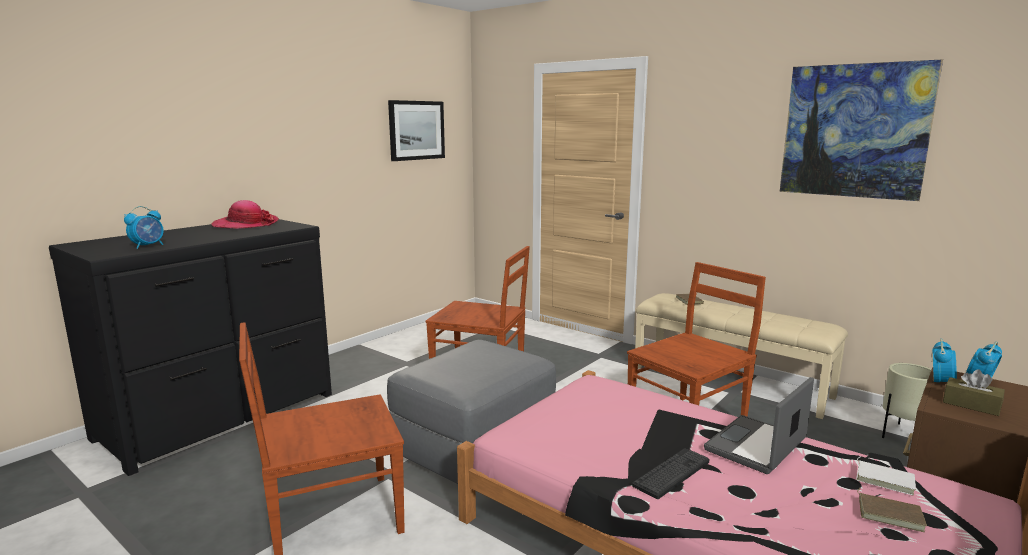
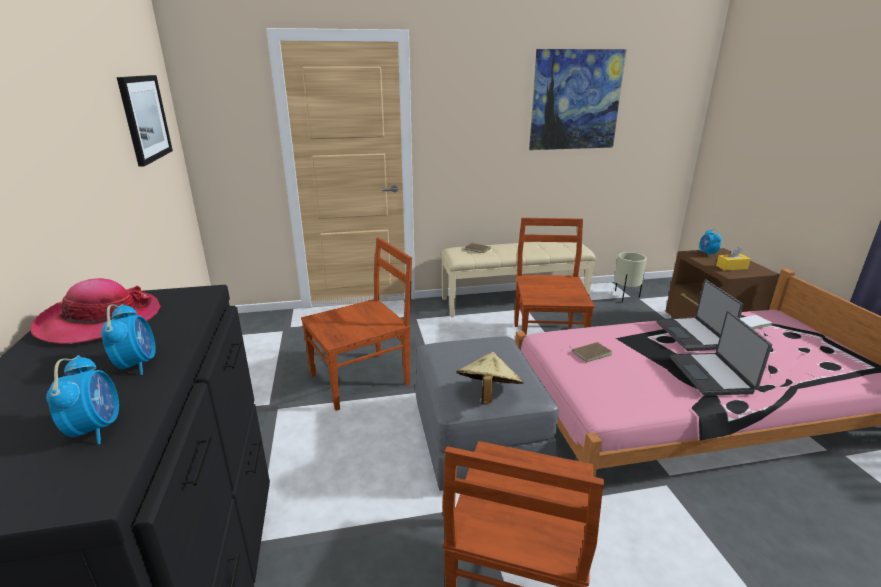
camera: 50 degrees left, 10 degrees up
keyboard [632,448,709,499] -> laptop [670,311,772,396]
brown book [857,487,927,532] -> brown book moved to [571,342,612,362]
alarm clock [932,339,957,382] -> alarm clock moved to [101,304,156,375]
brown tissue box [943,369,1005,416] -> yellow tissue box [716,247,751,271]
none -> beige hat [456,352,524,405]

